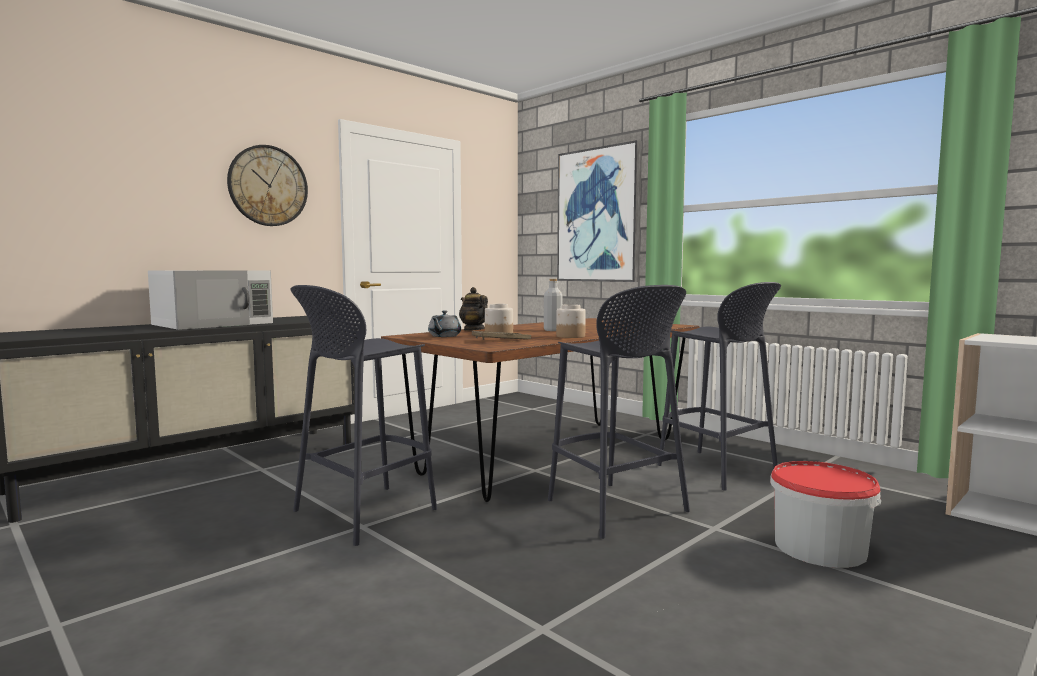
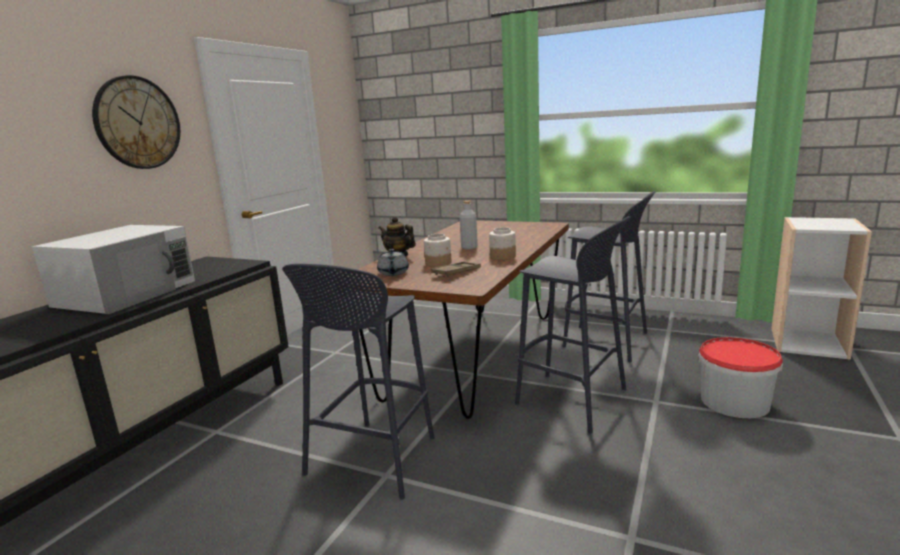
camera: 20 degrees left, 10 degrees up
picture [557,140,642,282] -> none

